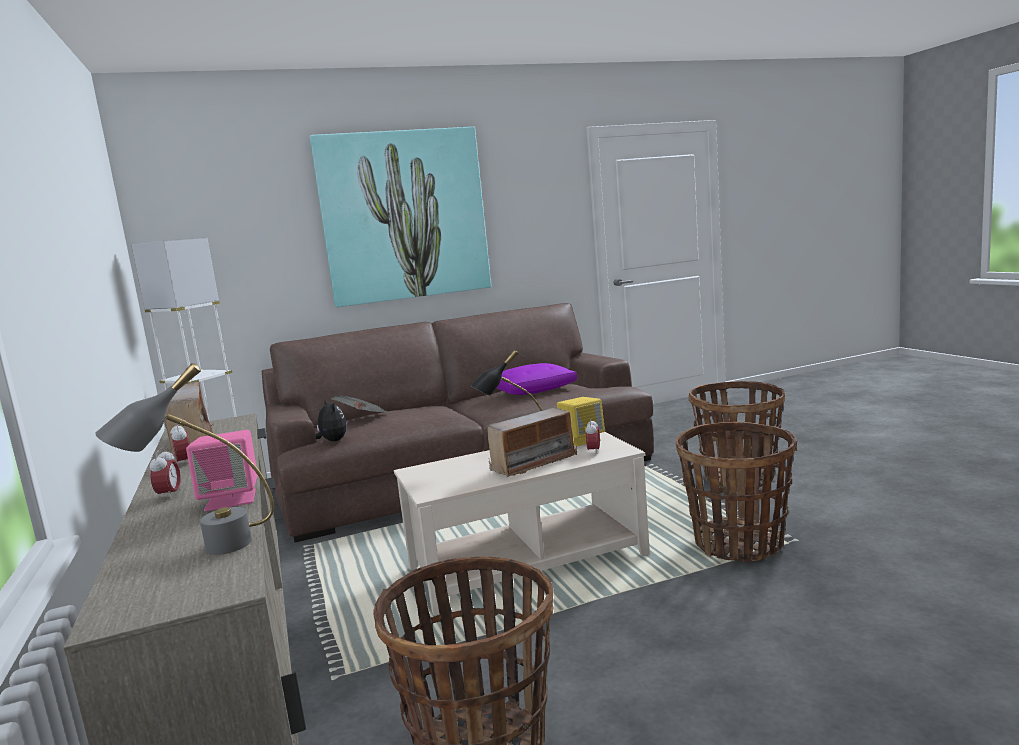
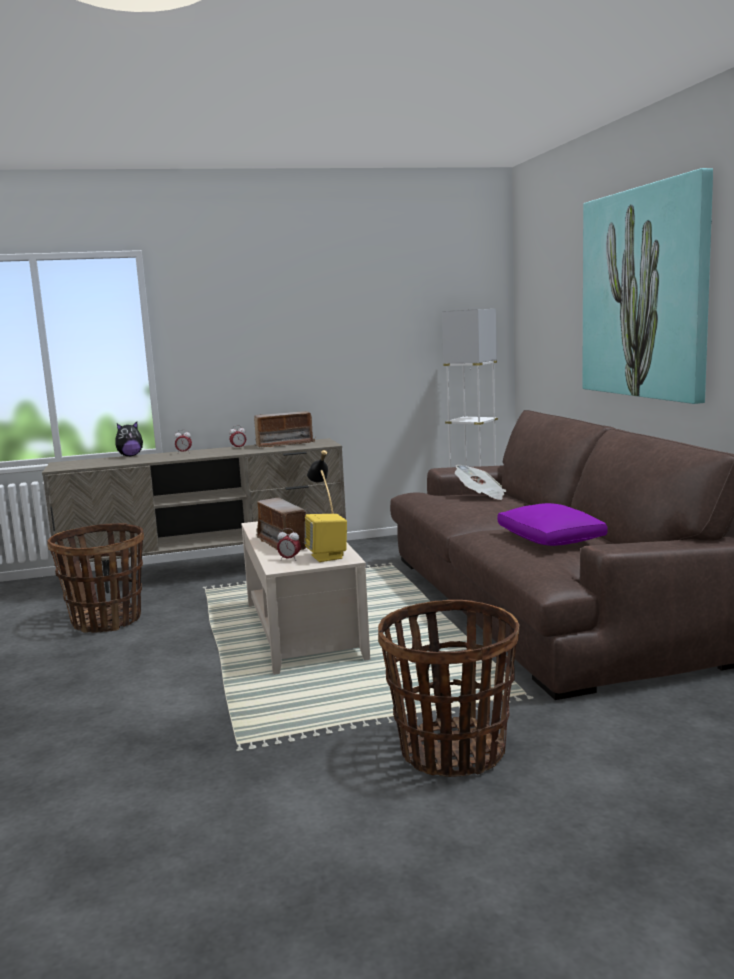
camera: 95 degrees right, 0 degrees up
grey table lamp [95,363,274,555] -> none
pink speaker [186,430,258,511] -> none
plush toy [314,399,347,441] -> plush toy moved to [115,422,143,456]
basket [675,422,797,562] -> none

